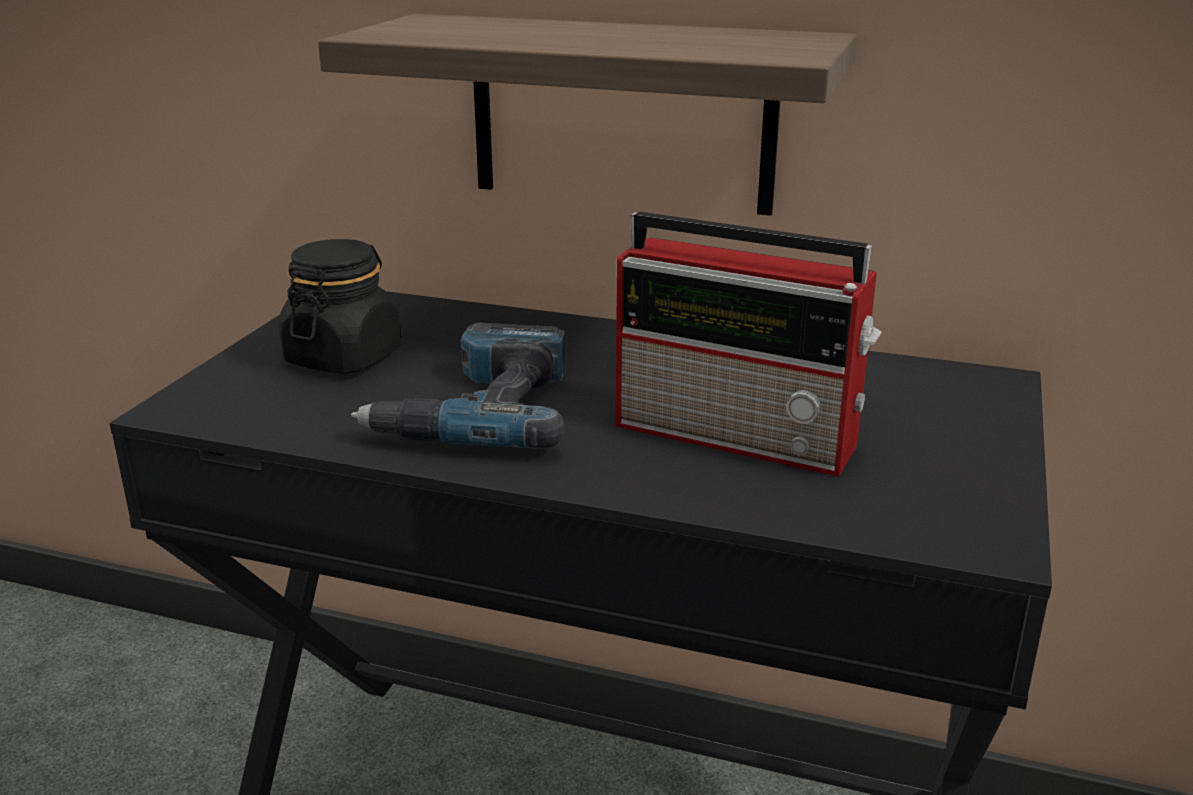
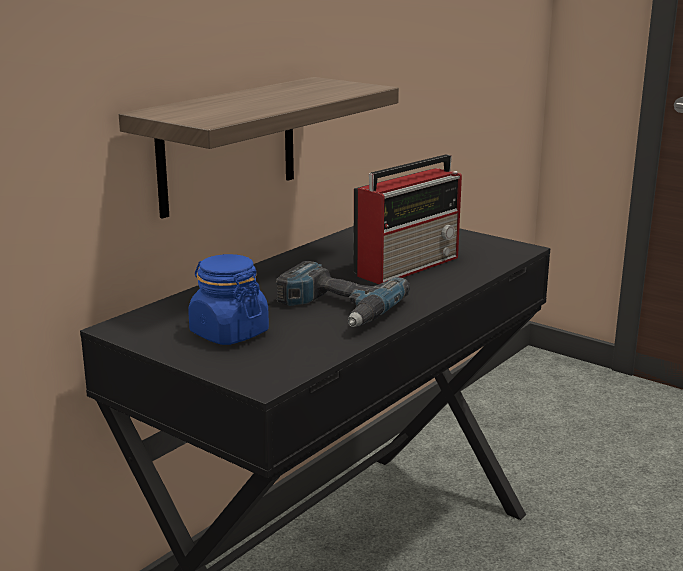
camera: 70 degrees left, 5 degrees down
black jar [279,239,402,374] -> blue jar [188,254,269,345]

